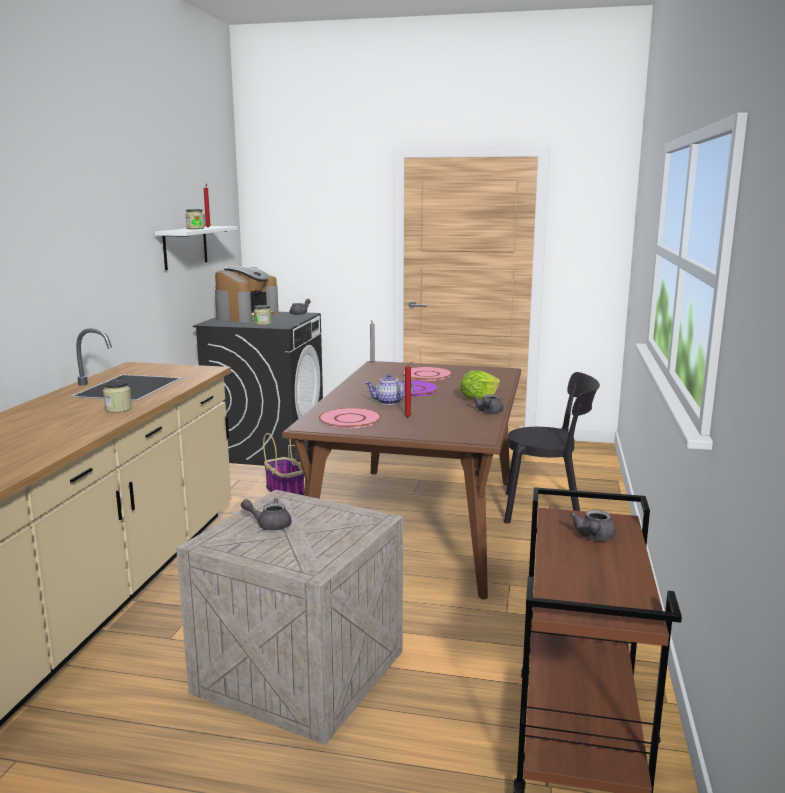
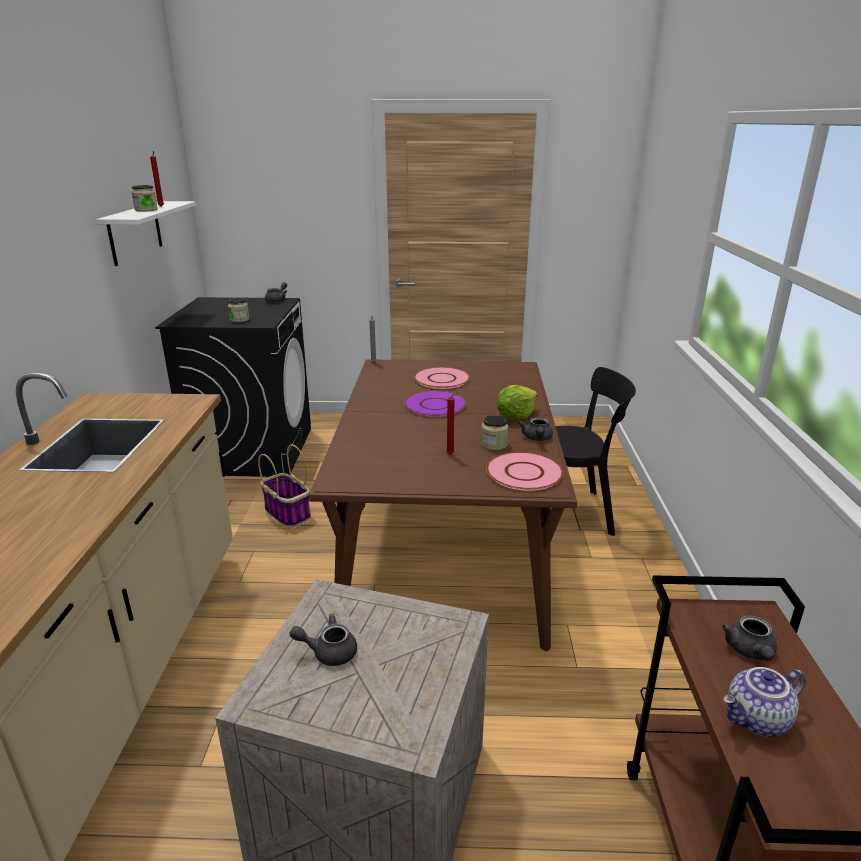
camera: 10 degrees left, 10 degrees up
jar [103,380,132,412] -> jar moved to [481,415,509,450]
coffee machine [215,266,279,322] -> none
pink plate [318,408,381,428] -> pink plate moved to [486,452,563,491]
teapot [365,374,413,405] -> teapot moved to [723,667,806,736]

